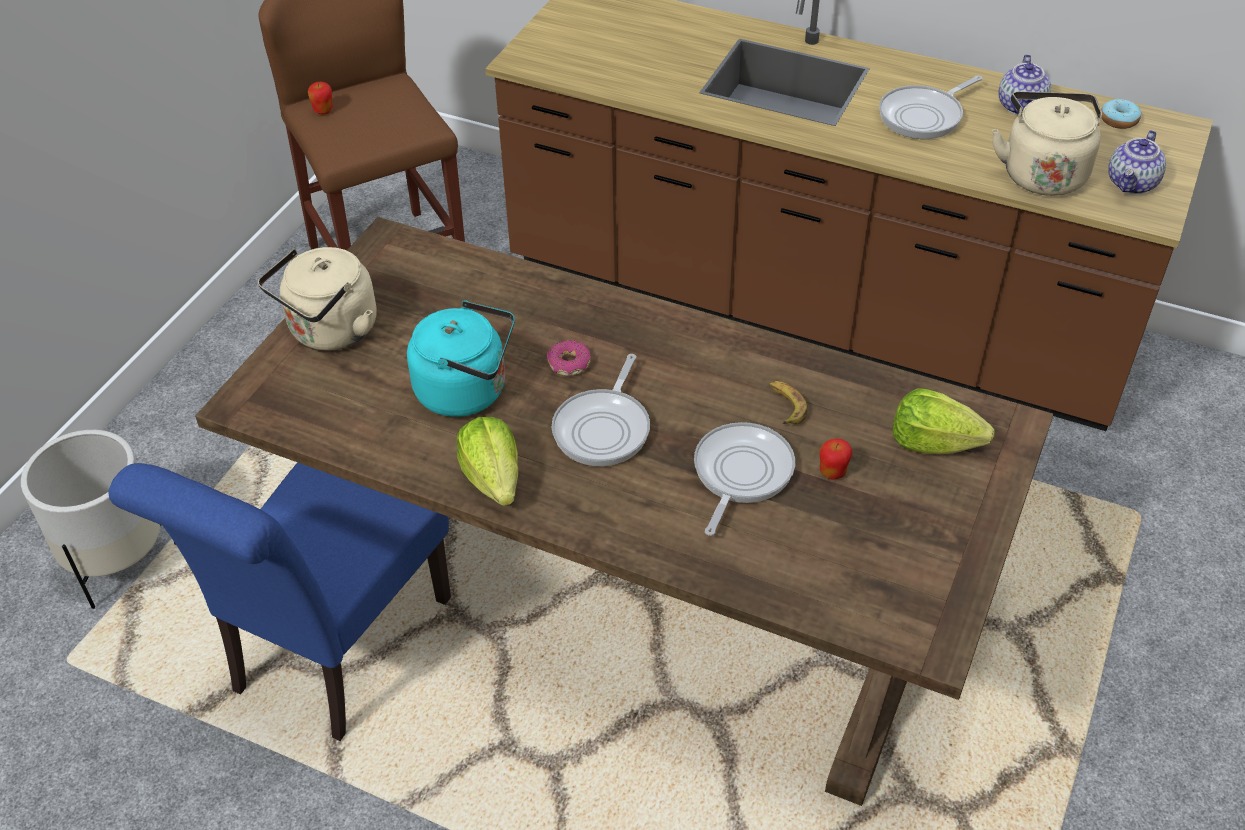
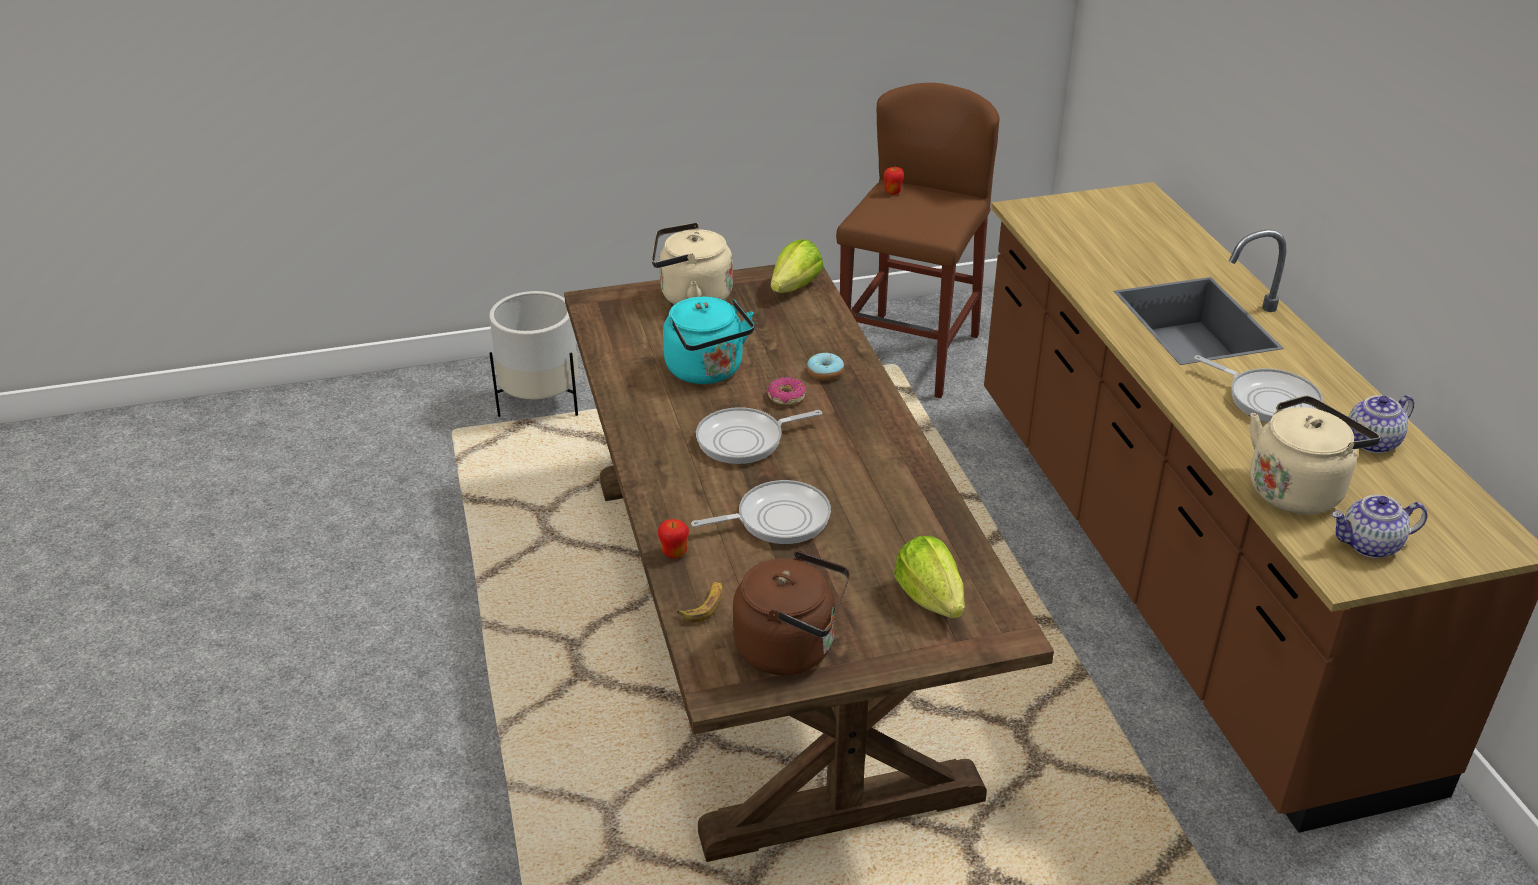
camera: 50 degrees right, 10 degrees down
blue chair [109,462,451,741] -> none
lettuce [457,417,518,506] -> lettuce moved to [771,239,824,293]
banana [769,381,808,424] -> banana moved to [677,581,723,622]
apple [819,438,853,479] -> apple moved to [658,519,689,559]
frying pan [879,75,983,139] -> frying pan turned 150 degrees counterclockwise [1194,355,1323,423]
donut [1101,99,1141,129] -> donut moved to [807,352,844,381]
none -> brown kettle [733,551,850,675]

